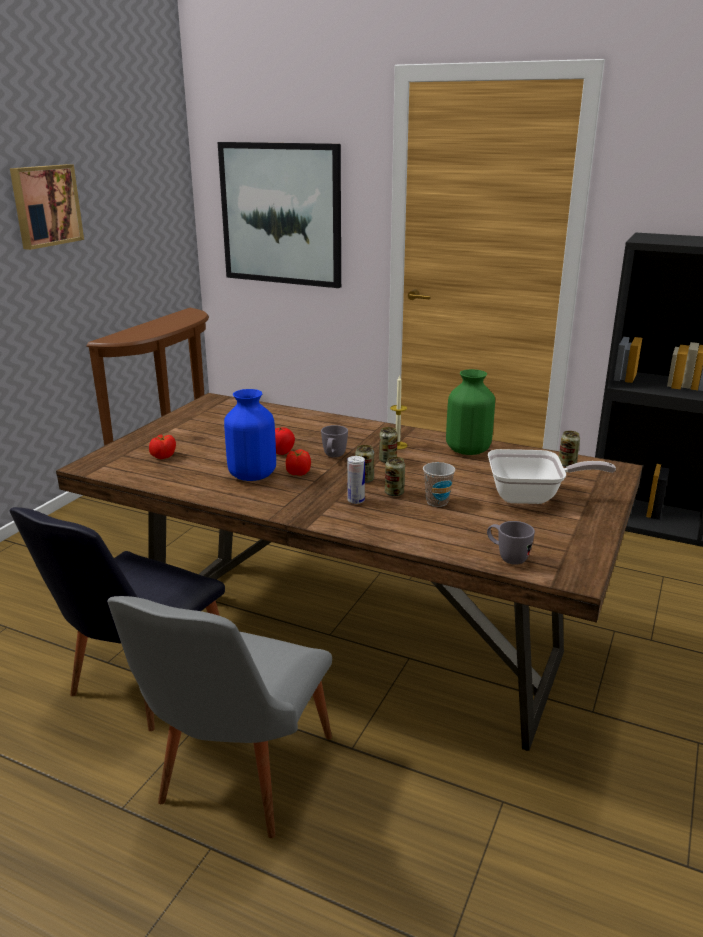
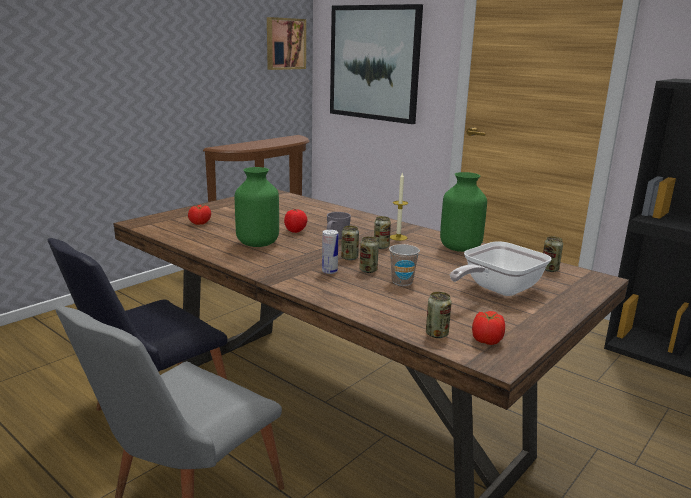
camera: 15 degrees right, 5 degrees down
picture [10,164,84,250] -> picture moved to [267,17,306,70]
blue vase [224,389,276,481] -> green vase [235,167,279,247]
tomato [286,449,311,476] -> tomato moved to [472,311,505,345]
grey mug [487,521,535,565] -> can [426,292,452,338]
frying pan [488,449,616,504] -> frying pan turned 120 degrees clockwise [450,241,552,296]

